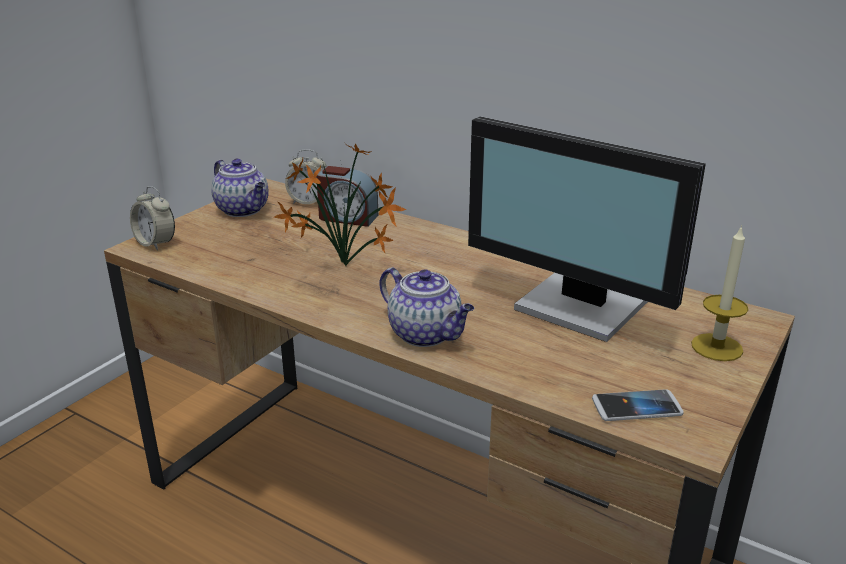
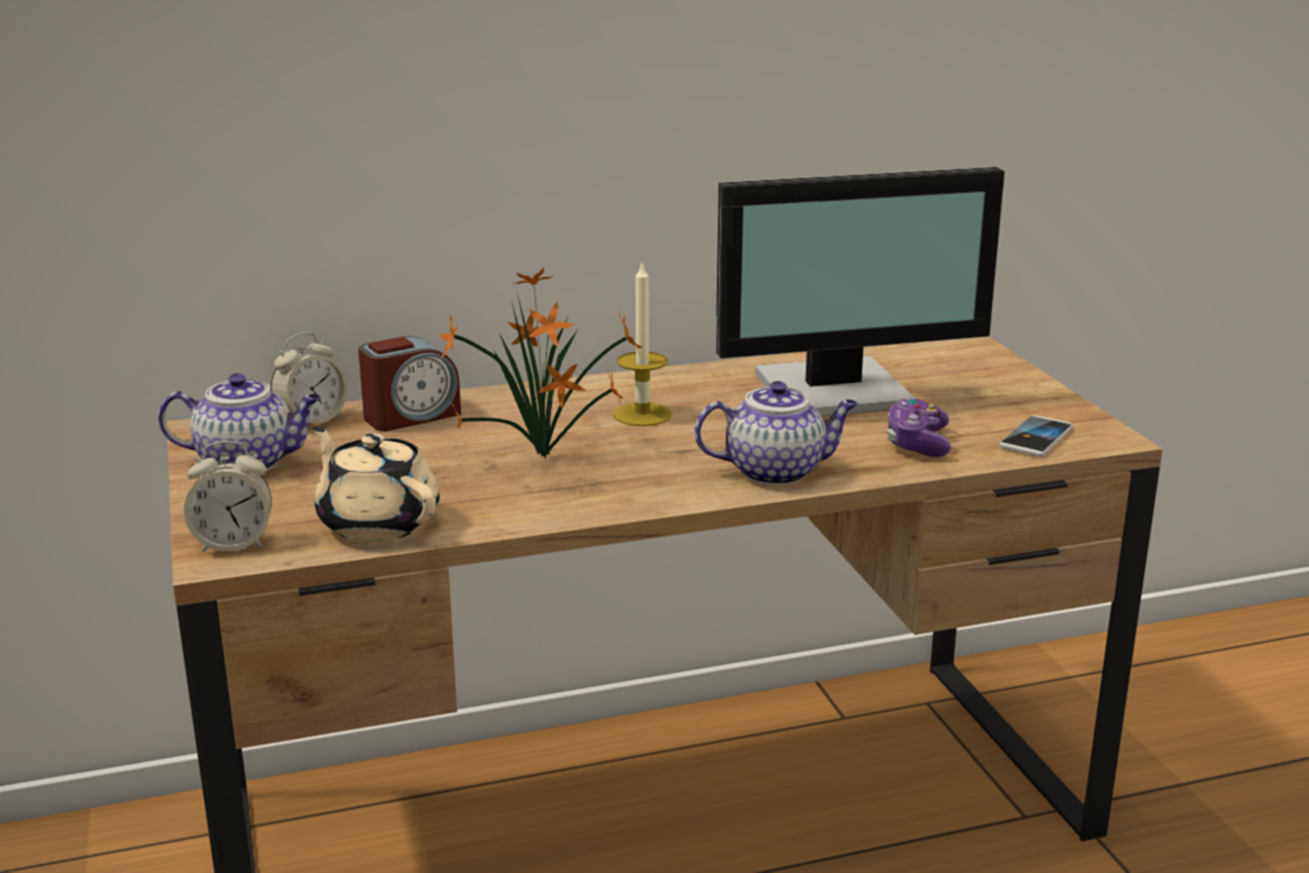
camera: 50 degrees left, 5 degrees down
candle [691,225,748,361] -> candle moved to [613,264,672,426]
none -> beige teapot [313,426,440,542]
none -> game controller [887,398,951,457]

